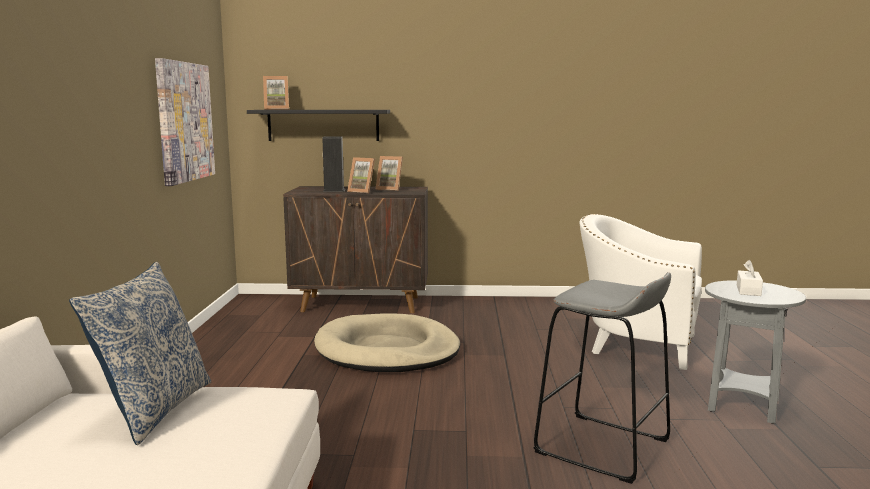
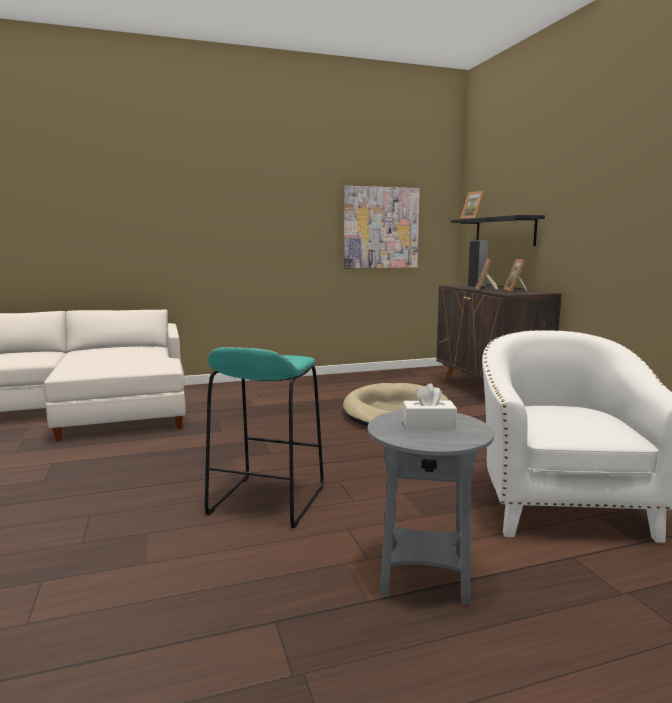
camera: 70 degrees right, 0 degrees up
pillow [69,262,211,445] -> none
grey stool [533,272,671,484] -> turquoise stool [205,347,324,528]

